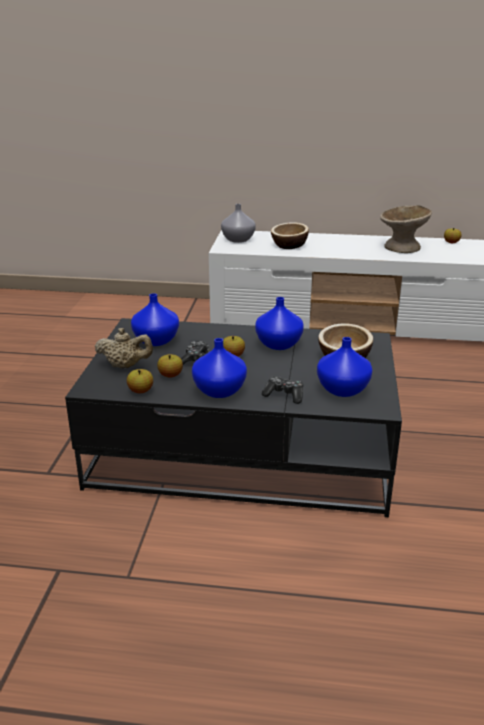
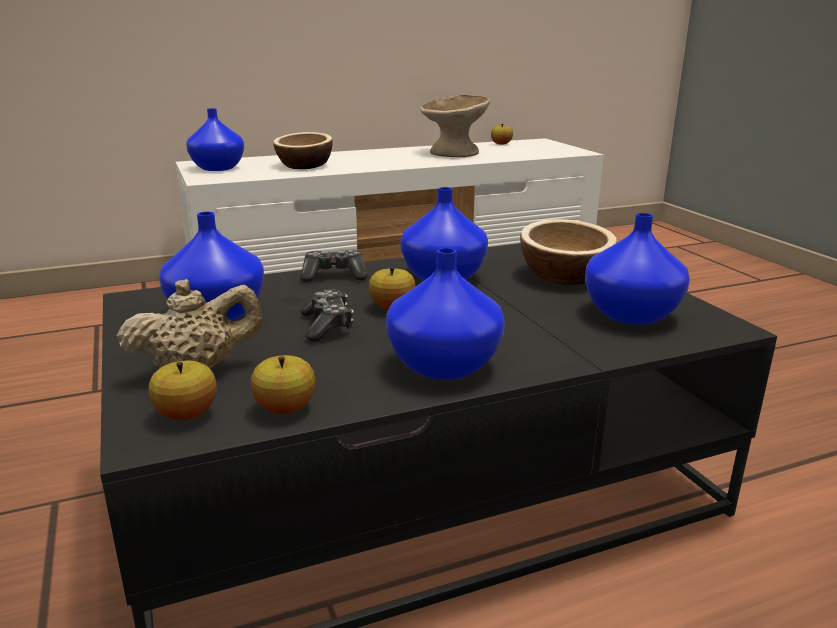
camera: 30 degrees left, 5 degrees down
apple [157,354,183,377] -> apple moved to [148,361,217,420]
grey vase [221,204,256,243] -> blue vase [186,108,244,171]
game controller [262,376,303,404] -> game controller moved to [300,250,368,282]

